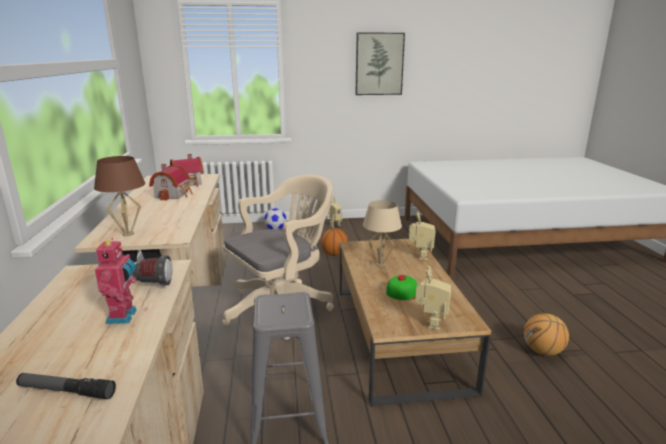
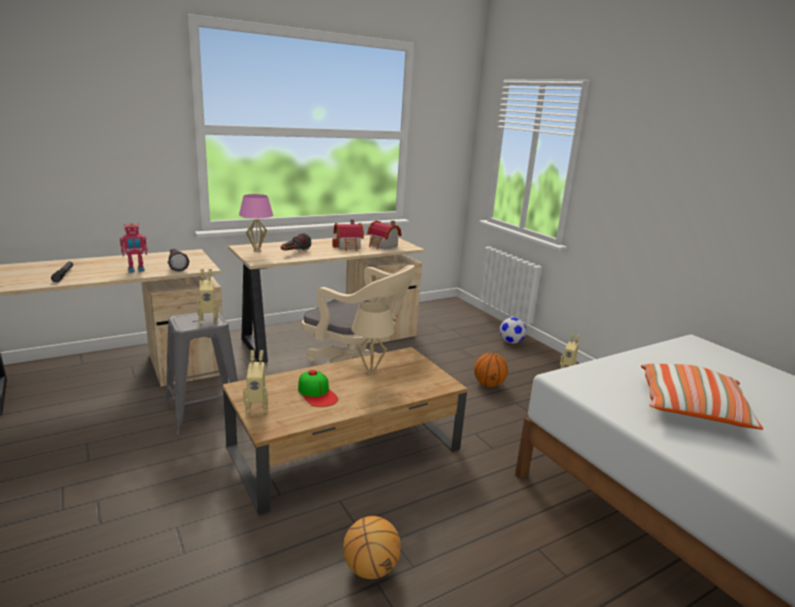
camera: 65 degrees right, 0 degrees up
brown table lamp [94,156,145,236] -> pink table lamp [239,194,273,252]
picture [355,33,405,95] -> none
toy robot [409,212,435,260] -> toy robot moved to [197,269,219,324]
none -> flashlight [281,233,311,251]
none -> pillow [641,364,763,430]

